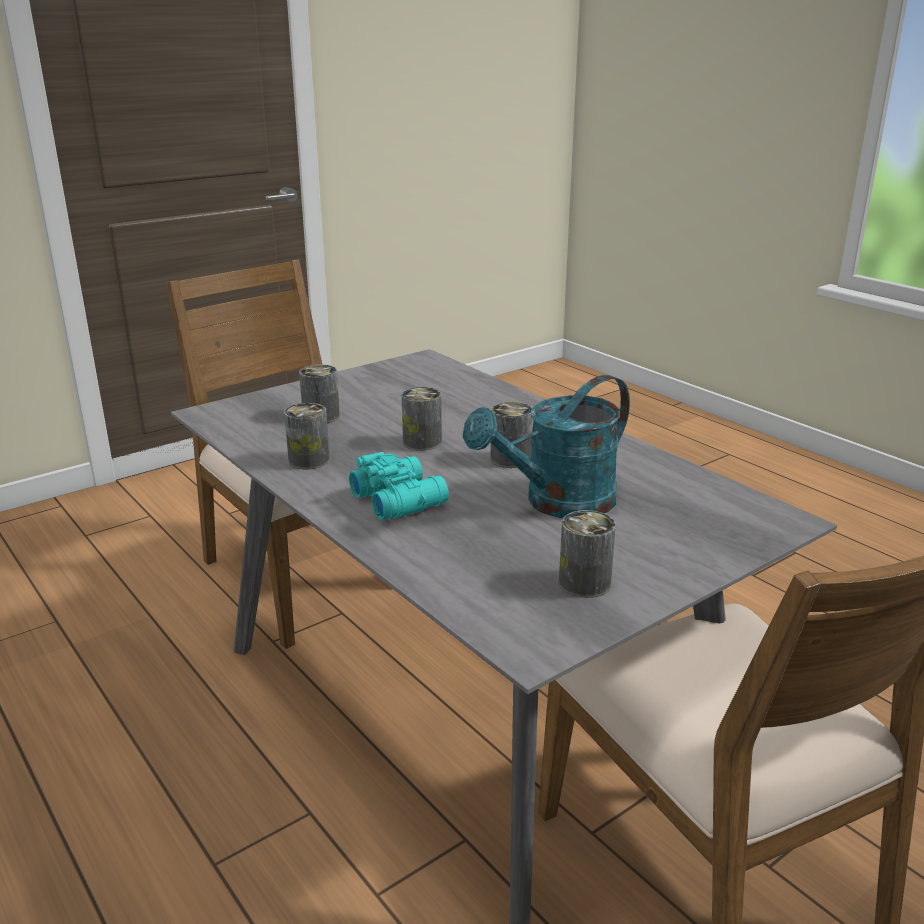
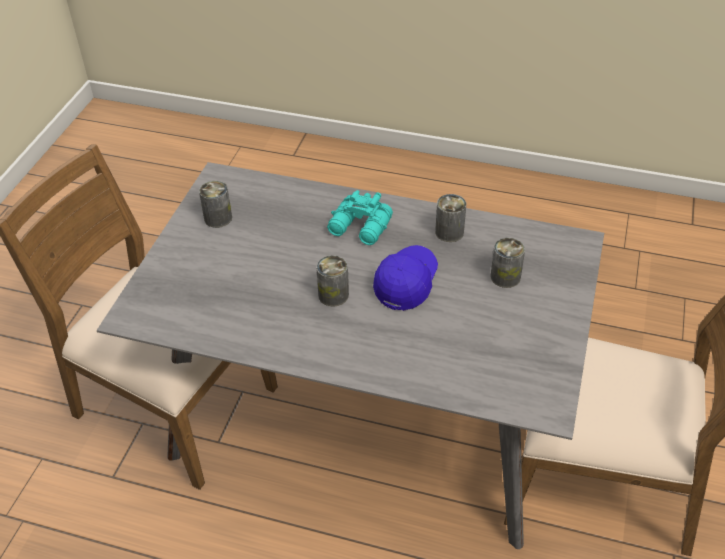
camera: 145 degrees right, 20 degrees up
can [402,387,442,451] -> blue cap [373,245,438,311]
turquoise watering can [463,375,630,518] -> none

